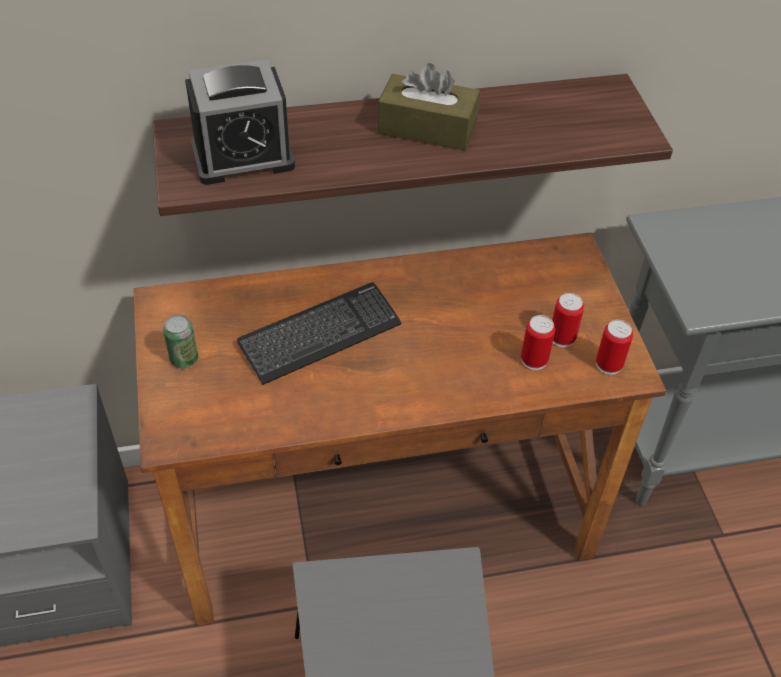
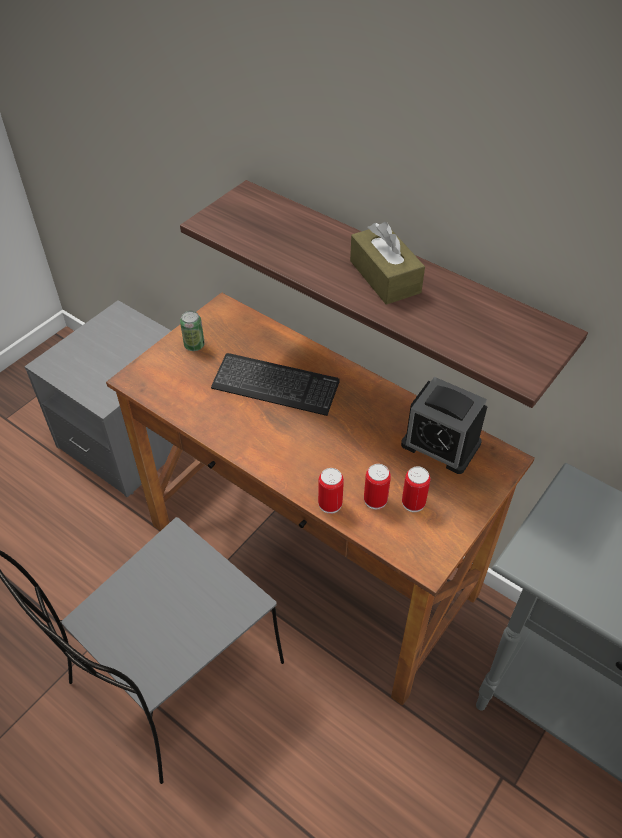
camera: 50 degrees right, 0 degrees up
alarm clock [185,59,295,185] -> alarm clock moved to [401,377,488,474]
can [596,320,633,375] -> can moved to [318,468,344,514]

